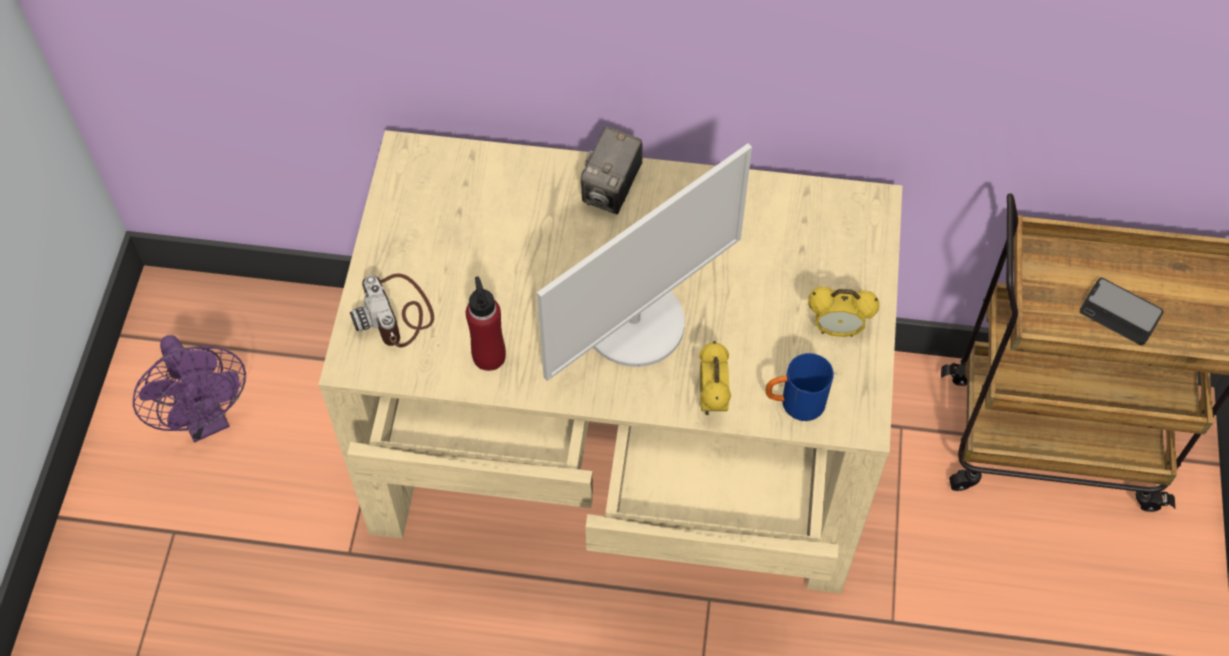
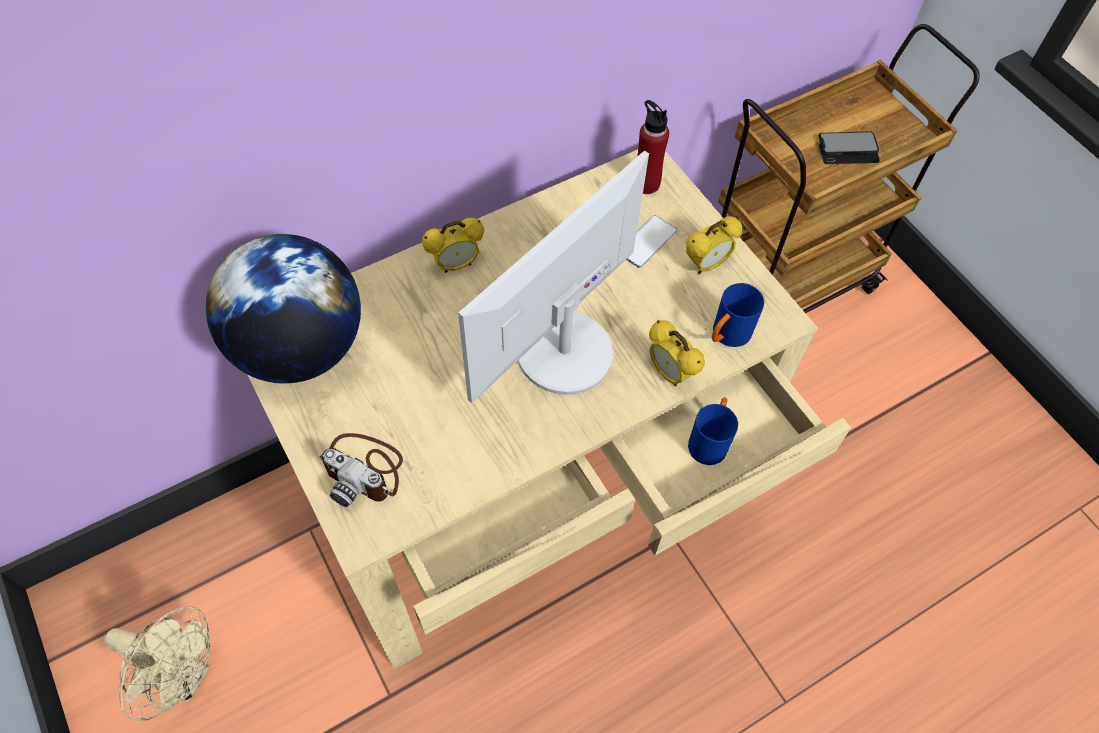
camera: 40 degrees left, 0 degrees up
purple fan [133,335,246,442] -> beige fan [104,606,210,721]
red bottle [466,276,506,371] -> red bottle moved to [637,100,669,194]
monitor [537,144,752,381] -> monitor turned 150 degrees counterclockwise [458,151,649,403]
camera [581,126,643,214] -> alarm clock [422,218,484,273]
none -> globe [206,234,361,384]
none -> phone [626,215,677,268]
none -> blue mug [688,397,738,465]

